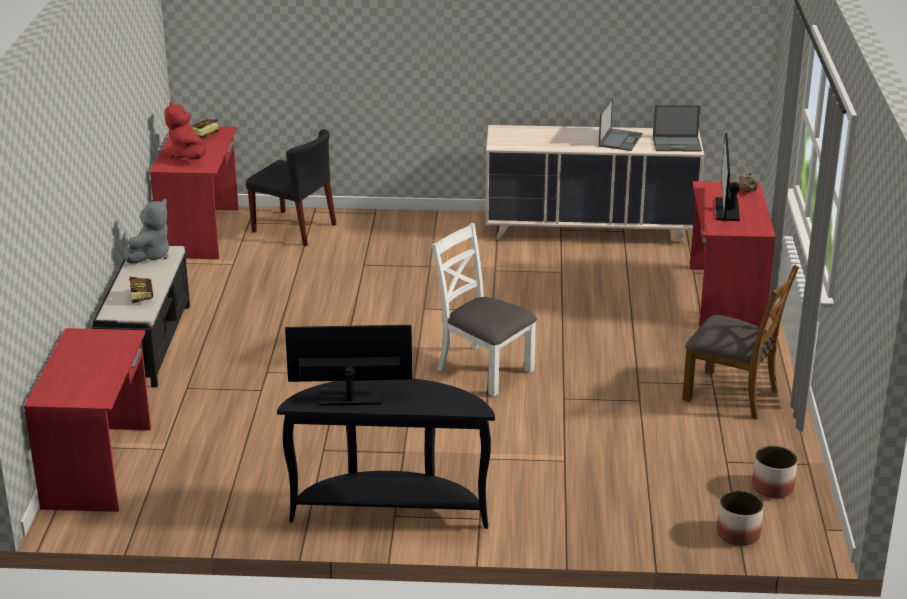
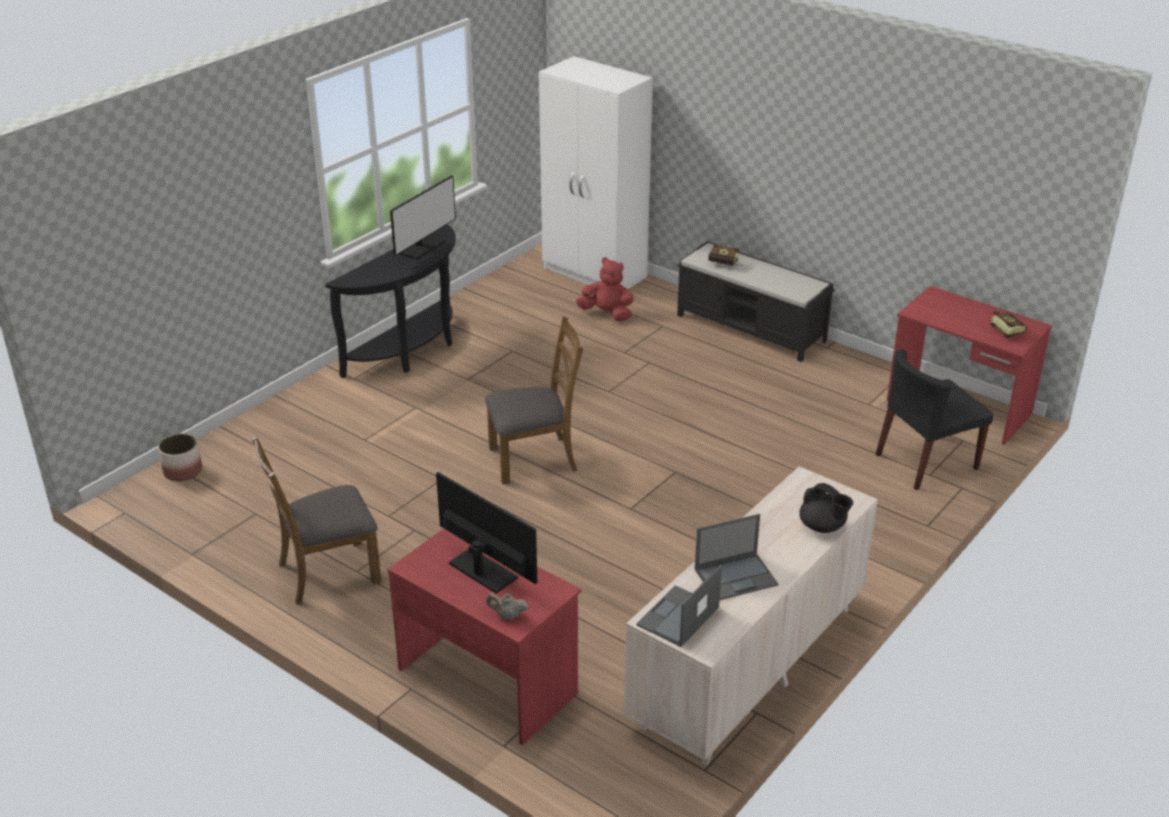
camera: 125 degrees right, 5 degrees up
red desk [24,328,151,512] -> white wardrobe [539,56,653,290]
grey plush toy [124,199,169,264] -> none
red plush toy [164,102,207,160] -> red plush toy moved to [576,257,634,321]
white chair [431,223,537,396] -> brown chair [485,317,583,485]
laptop [599,97,643,151] -> laptop turned 75 degrees counterclockwise [695,514,778,600]
planter [752,446,798,498] -> none
none -> black teapot [799,483,853,533]

